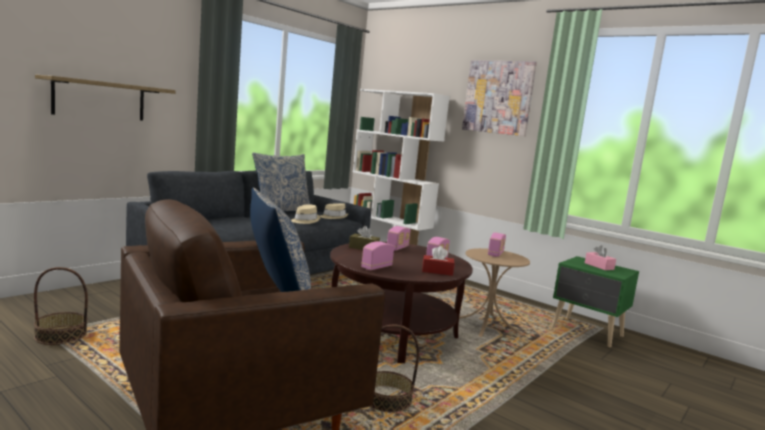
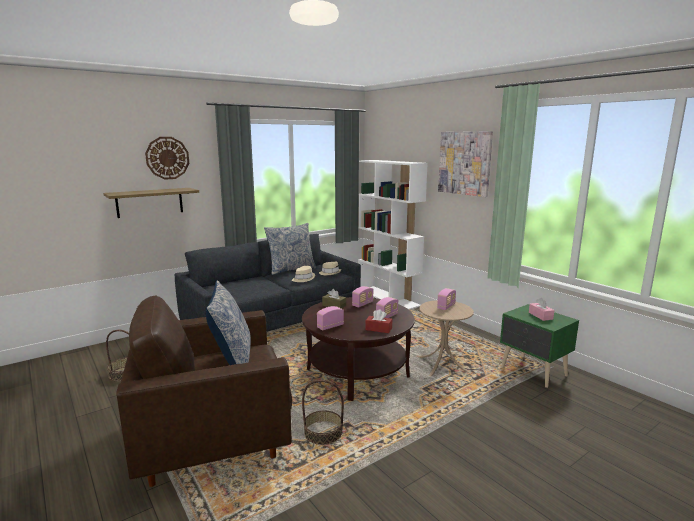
camera: 15 degrees right, 5 degrees up
none -> wall clock [145,137,189,180]

